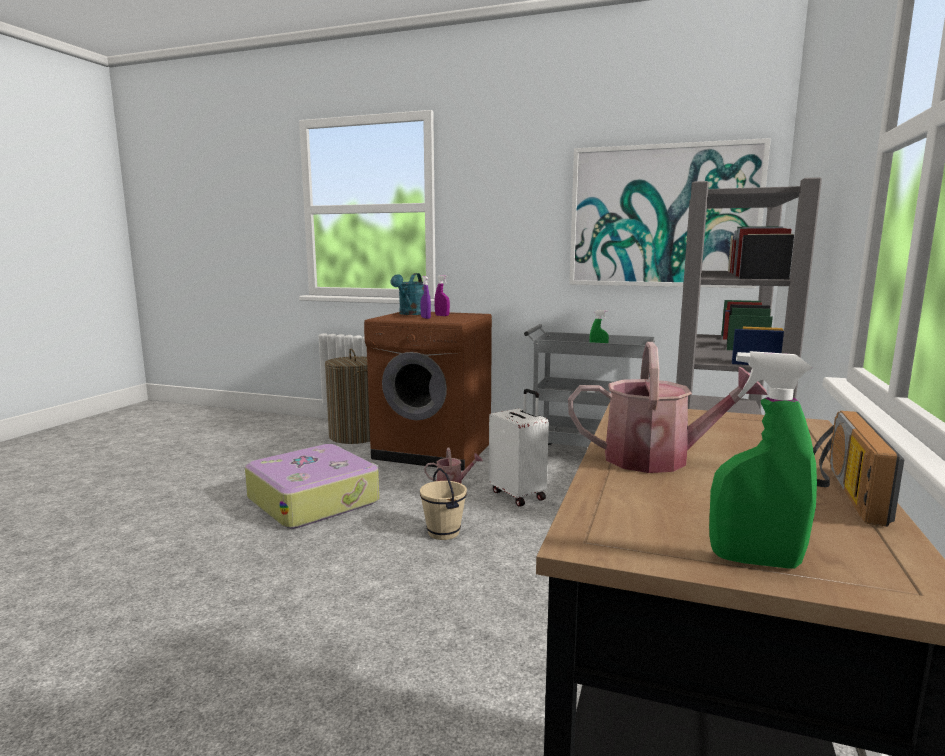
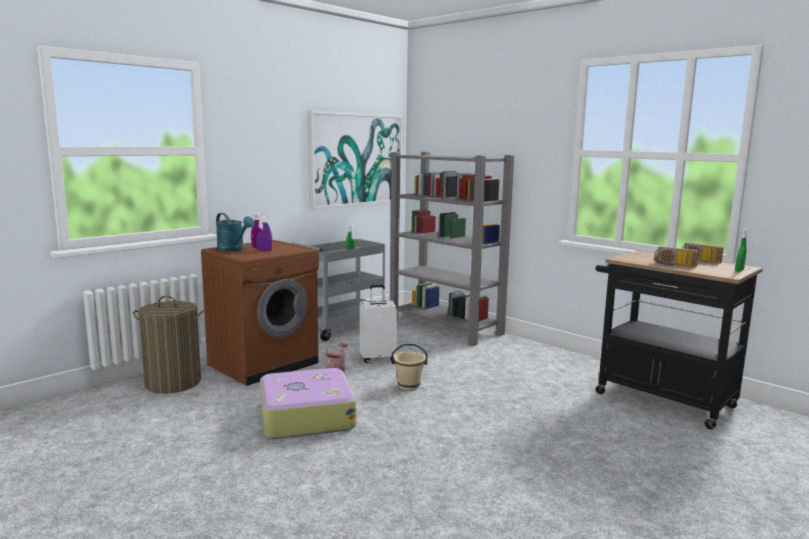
camera: 65 degrees left, 0 degrees up
watering can [568,342,767,473] -> radio [654,246,699,268]

